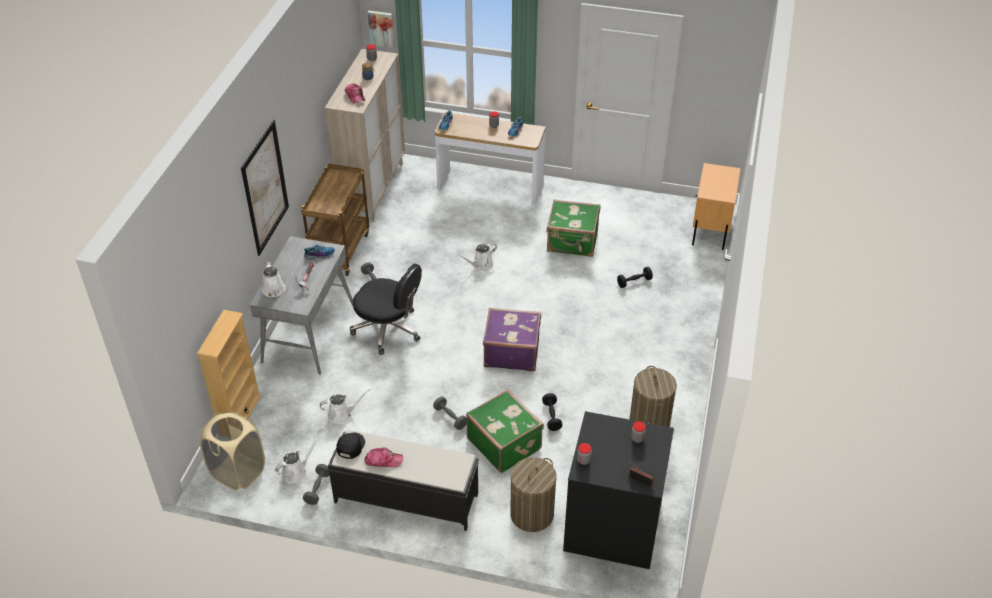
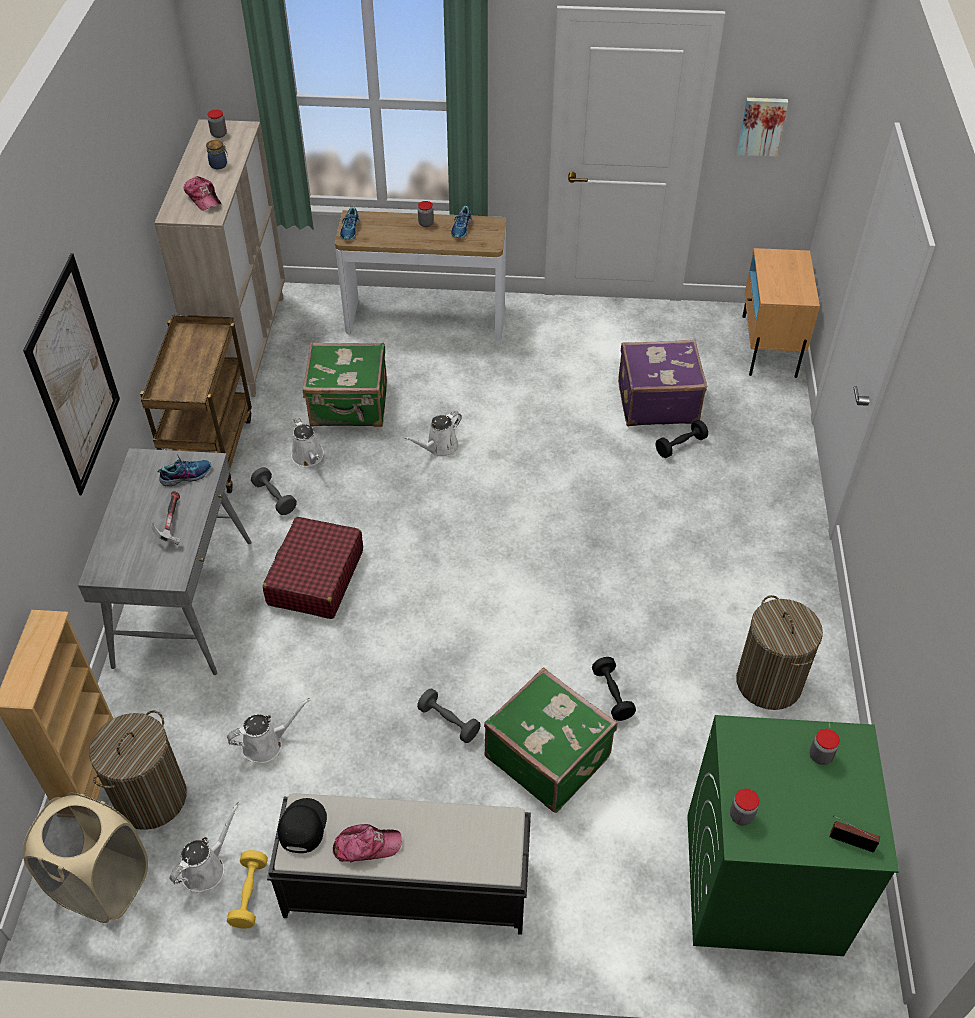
camera: 10 degrees left, 5 degrees up
white watering can [262,262,285,297] -> white watering can moved to [291,418,324,467]
grey dumbbell [303,464,330,505] -> yellow dumbbell [227,850,268,929]
black office chair [350,263,422,355] -> red suitcase [263,517,363,619]
picture [368,11,394,48] -> picture moved to [737,98,788,157]
purple suitcase [483,308,541,371] -> purple suitcase moved to [618,340,707,426]
laundry basket [510,457,557,532] -> laundry basket moved to [89,710,187,830]
green suitcase [546,199,600,257] -> green suitcase moved to [303,343,387,427]
black washing machine [563,411,674,569] -> green washing machine [687,715,899,956]

